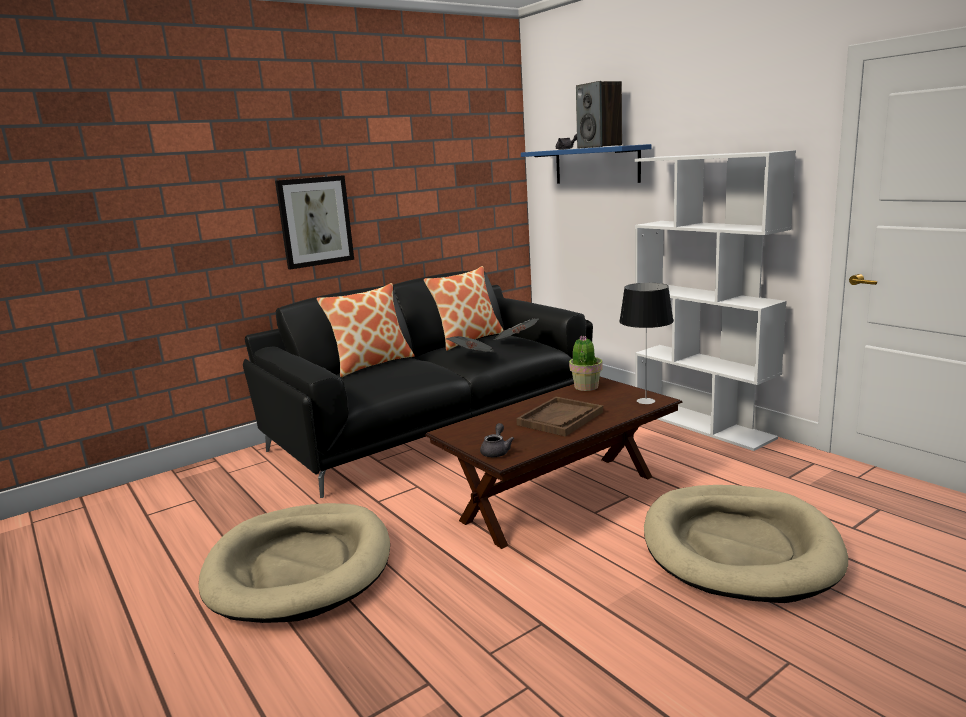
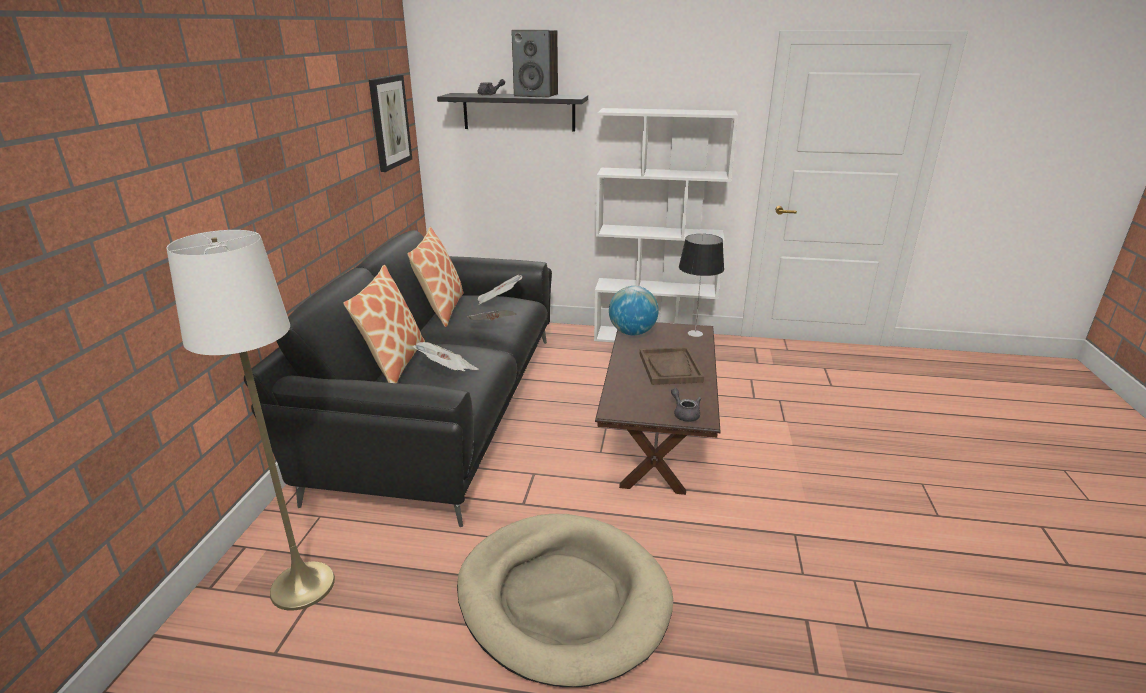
camera: 45 degrees left, 10 degrees up
picture [275,175,354,269] -> picture moved to [369,75,412,172]
blue shelf [521,144,652,184] -> black shelf [437,93,588,132]
potted plant [569,335,603,391] -> globe [609,286,659,335]
beige dog bed [644,485,848,603] -> none
none -> white floor lamp [166,230,335,611]
none -> newspaper [413,342,479,371]

